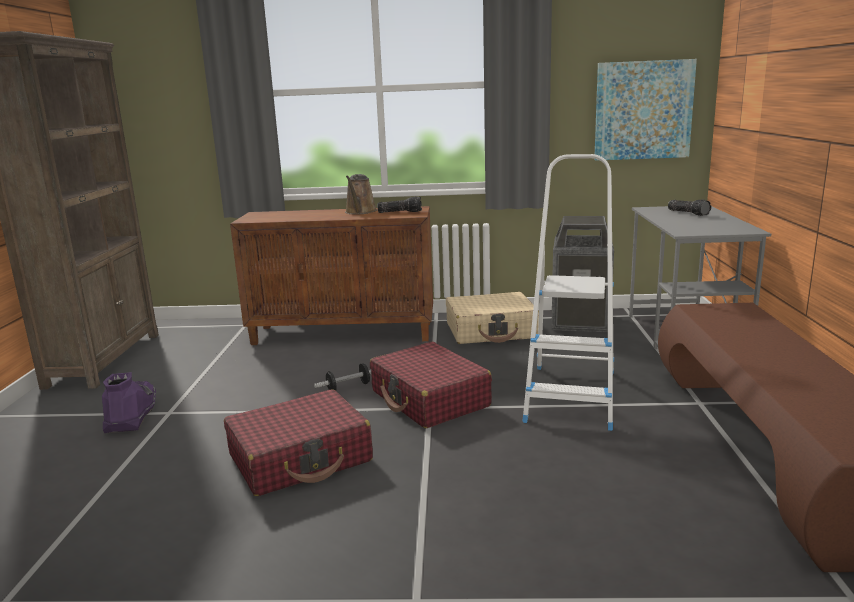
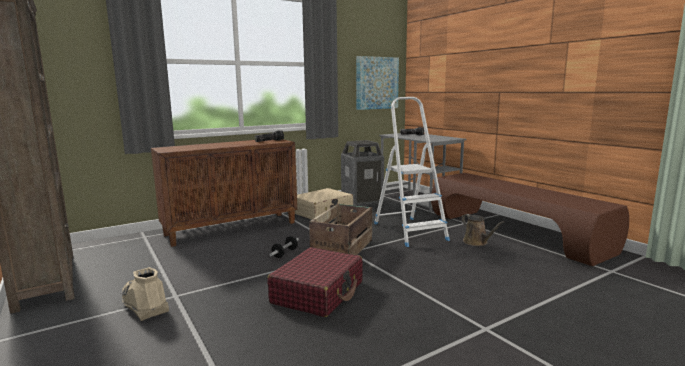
camera: 35 degrees left, 5 degrees down
purple boot [102,372,156,433] -> beige boot [122,267,169,321]
brown watering can [345,174,377,214] -> brown watering can moved to [462,214,504,246]
red suitcase [370,342,492,428] -> crate [309,204,372,255]

